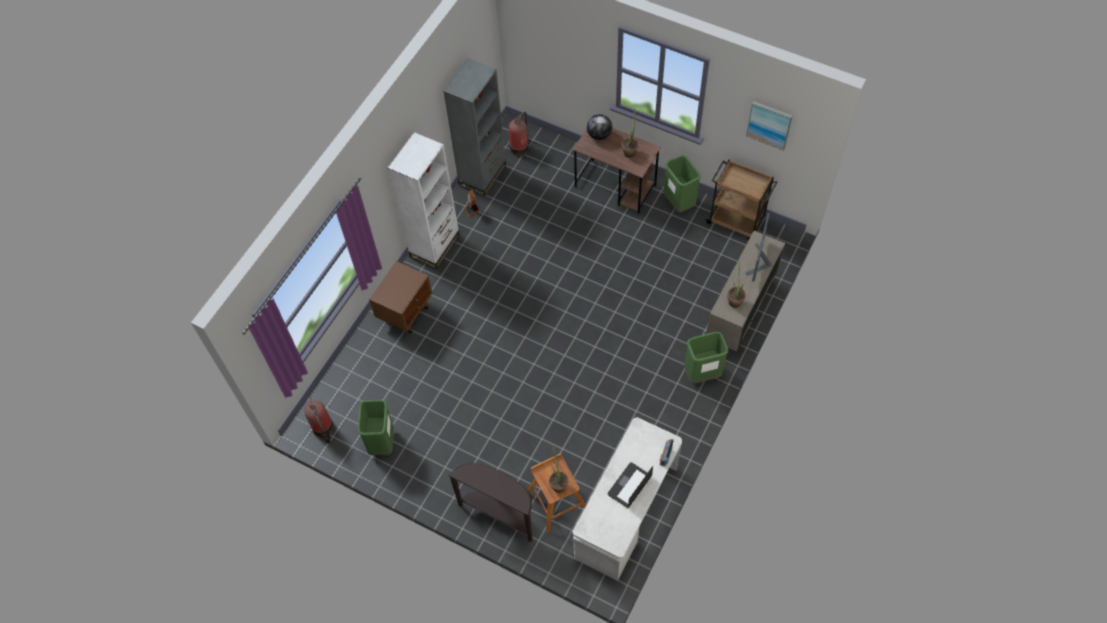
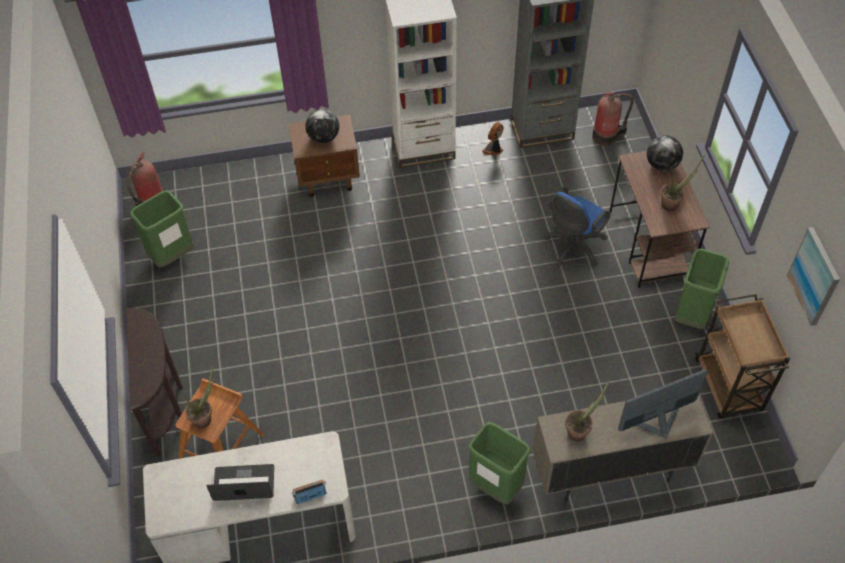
camera: 50 degrees right, 5 degrees down
none -> globe [305,109,339,143]
none -> blue office chair [544,187,610,267]

